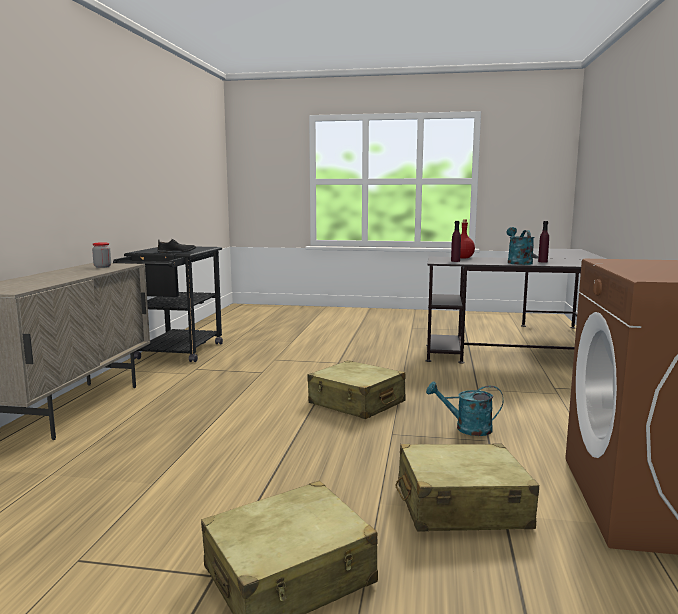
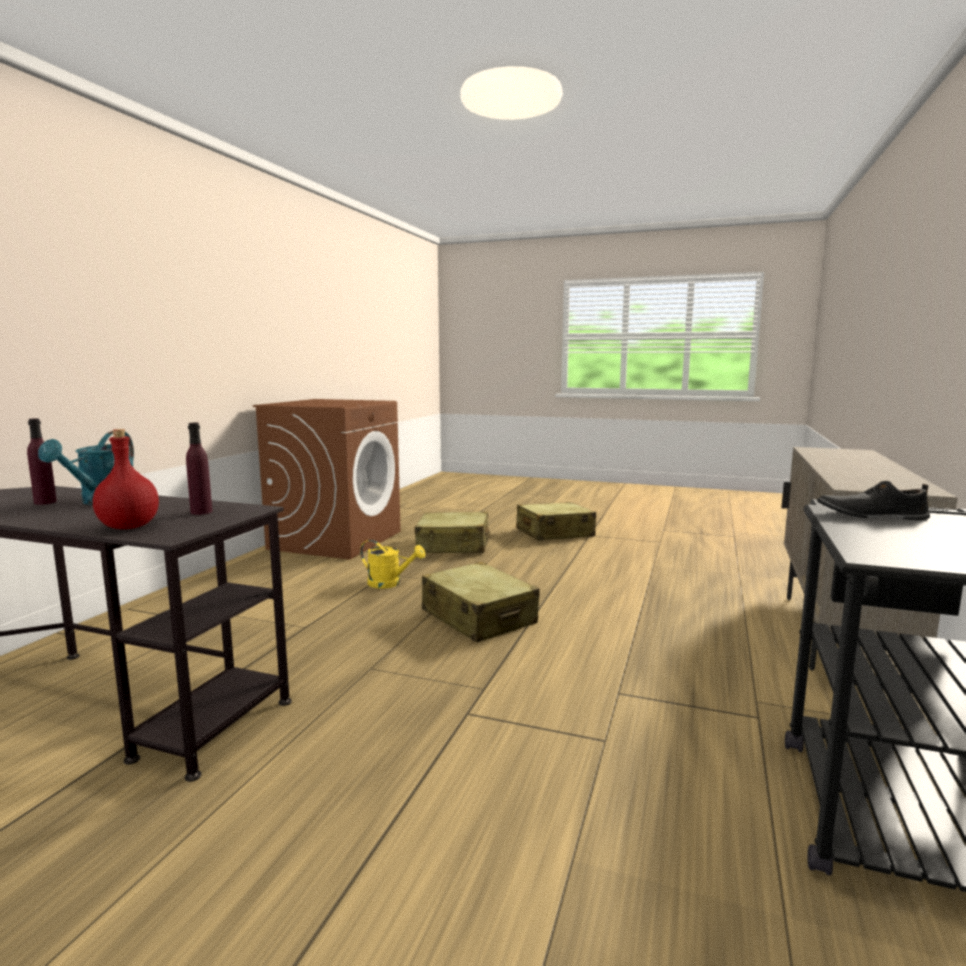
camera: 170 degrees left, 0 degrees up
jar [92,242,111,268] -> none
turquoise watering can [426,381,503,436] -> yellow watering can [360,540,425,588]

